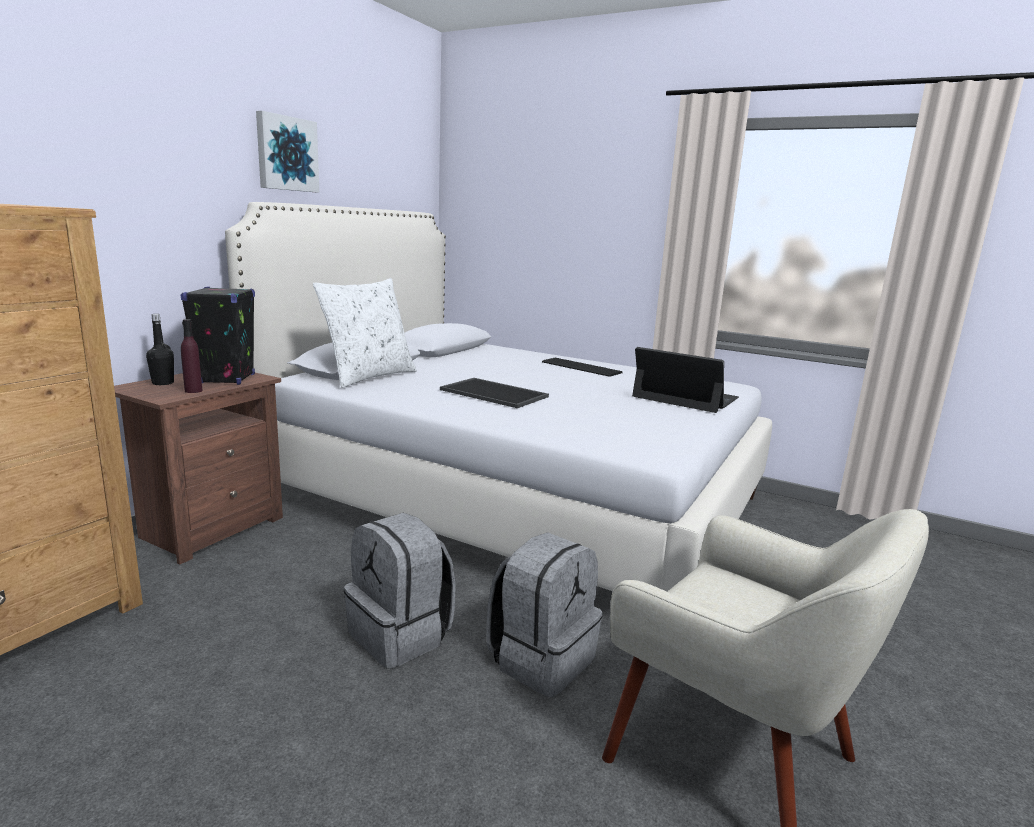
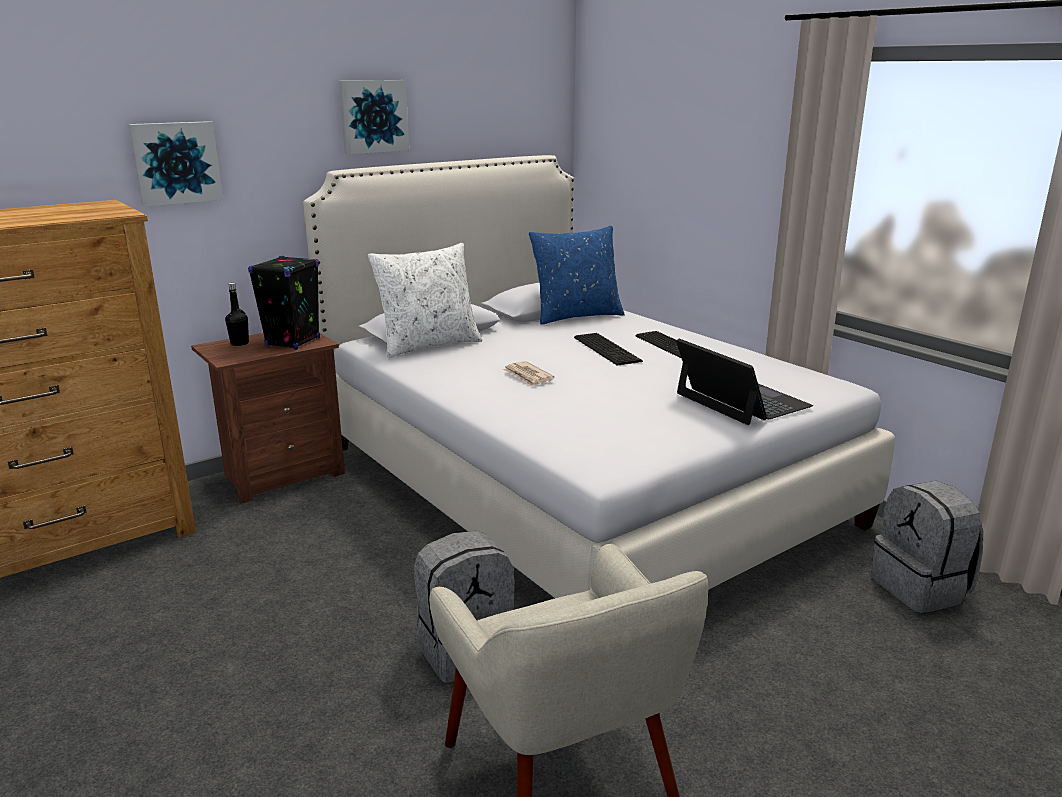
camera: 25 degrees right, 5 degrees up
purple bottle [181,319,203,393] -> none
grey backpack [344,513,456,668] -> grey backpack moved to [871,481,983,613]
tray [440,378,549,408] -> newspaper [503,361,555,387]
none -> picture [128,121,223,207]
none -> blue pillow [529,225,625,325]
none -> keyboard [574,333,643,366]

